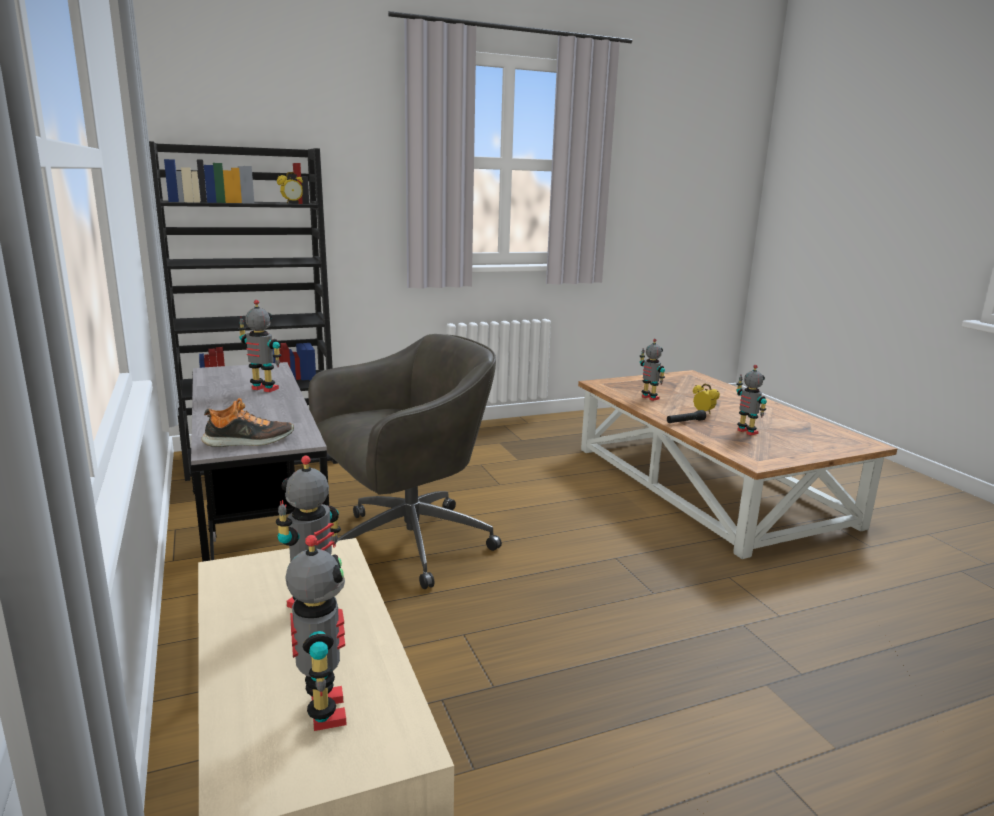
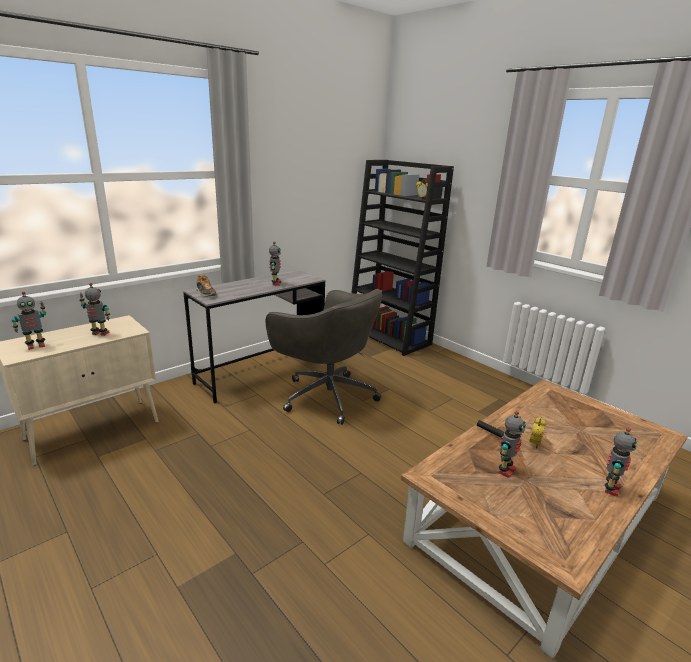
camera: 70 degrees right, 5 degrees up
toy robot [640,339,665,401] -> toy robot moved to [605,428,637,497]

